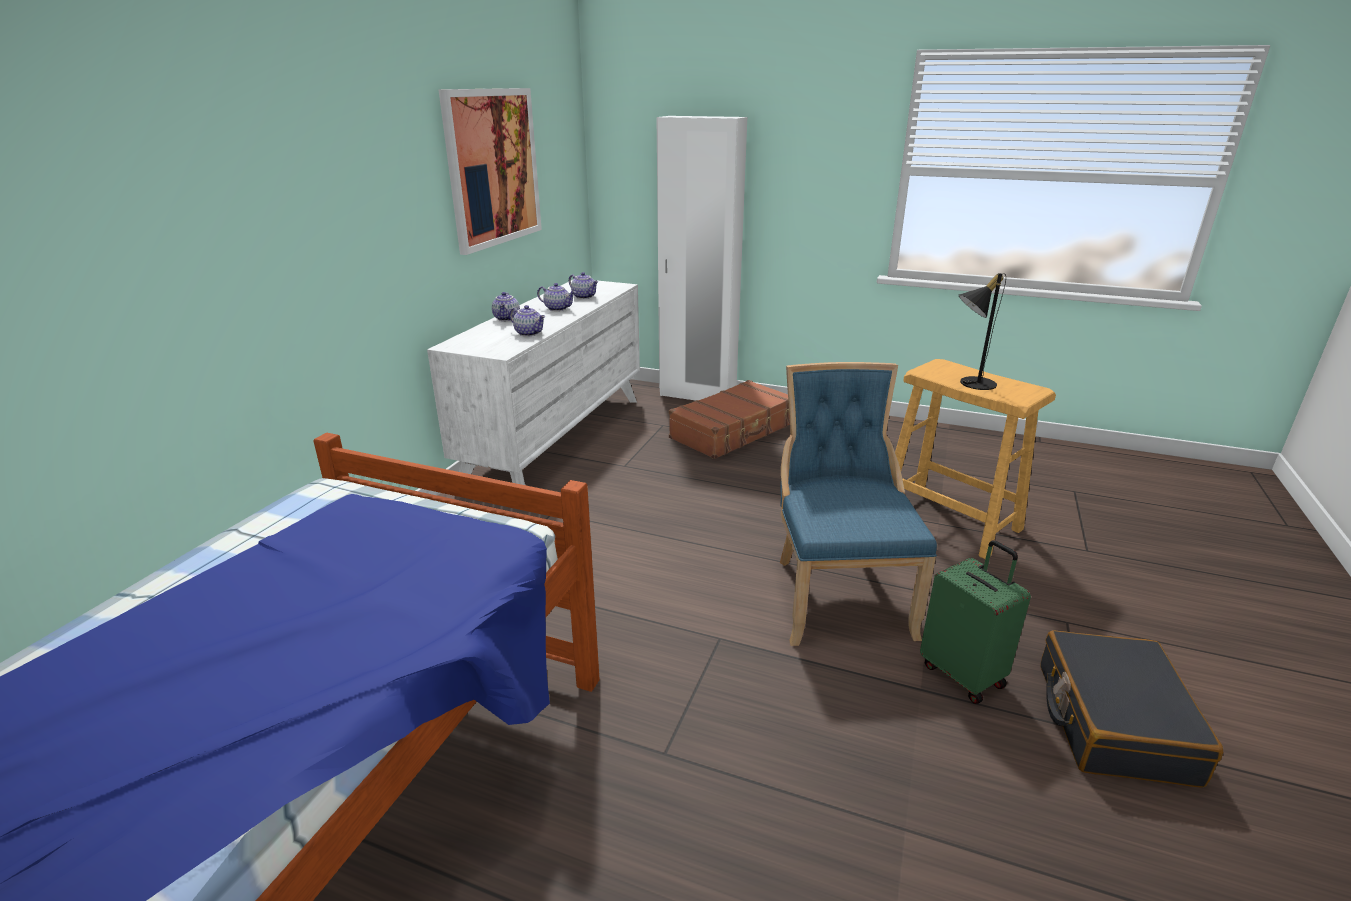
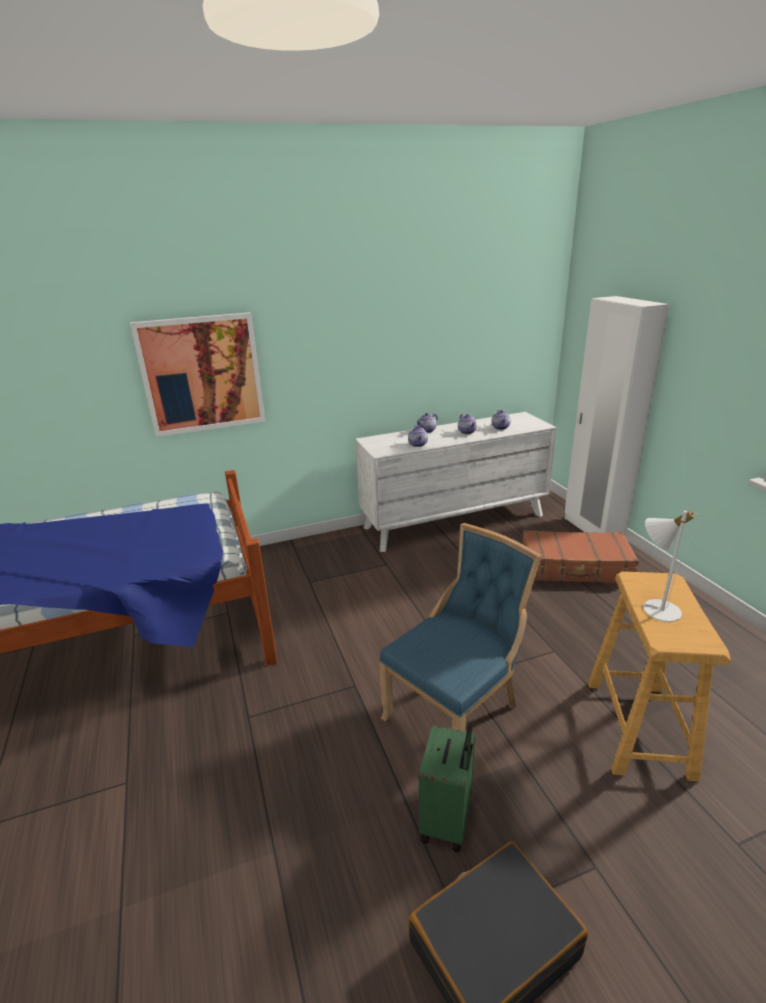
camera: 50 degrees right, 0 degrees up
picture [438,88,542,255] -> picture moved to [130,312,265,437]
black table lamp [959,273,1006,390] -> white table lamp [643,511,699,622]

